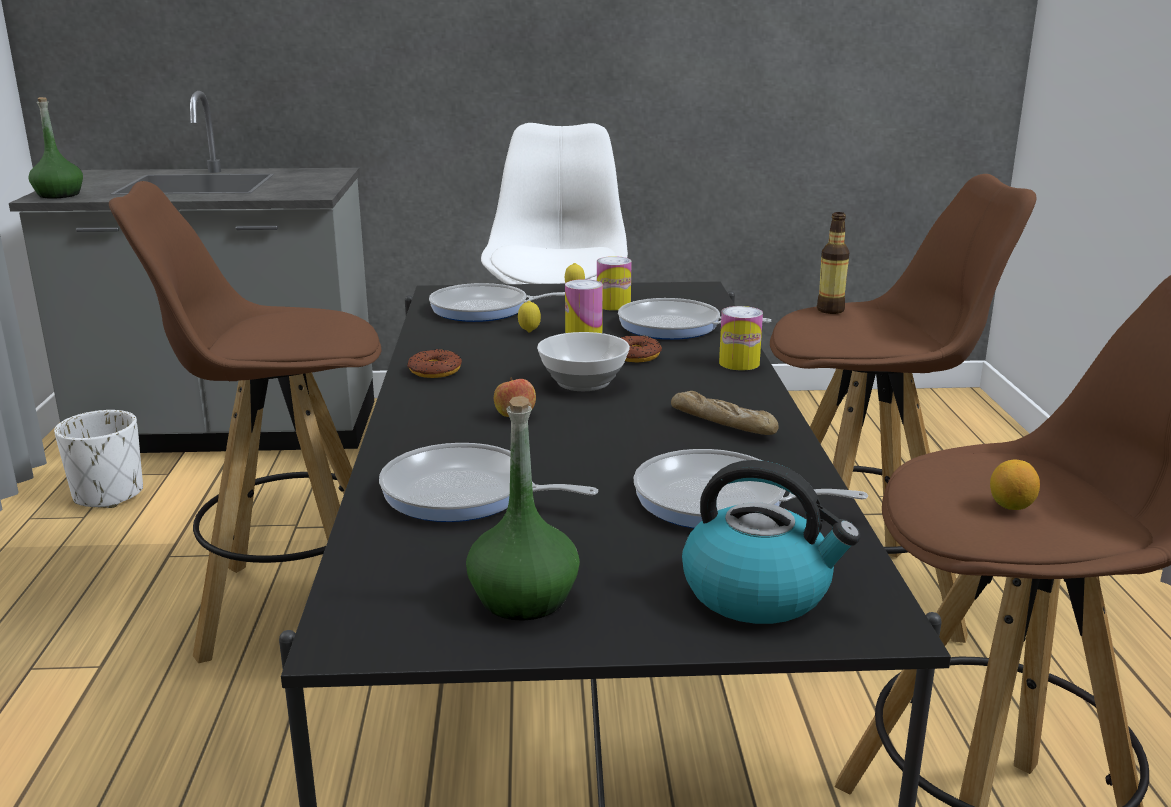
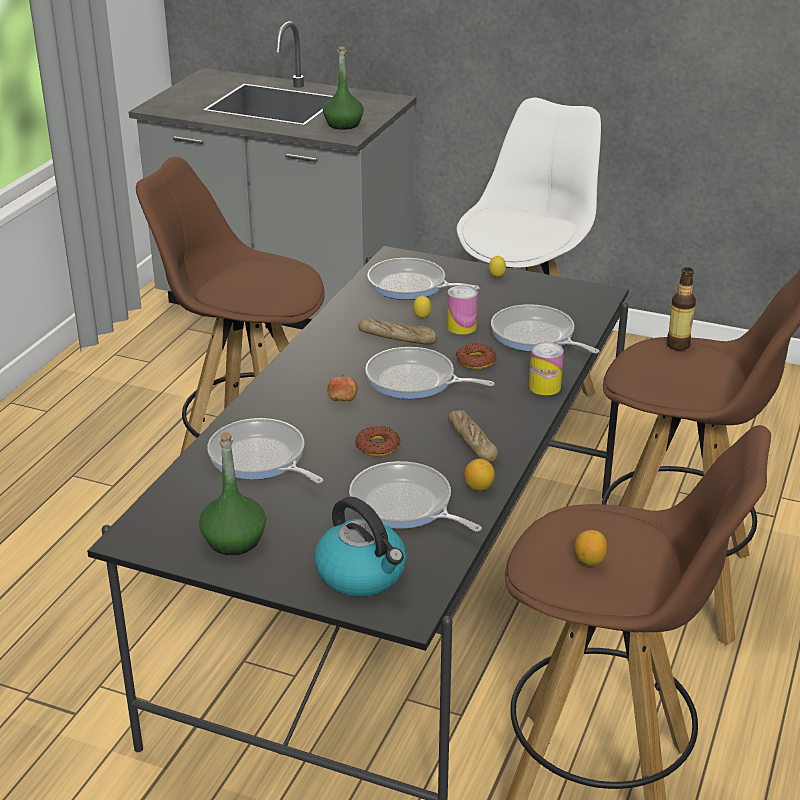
camera: 25 degrees right, 10 degrees up
green bottle [29,97,83,199] -> green bottle moved to [323,46,364,130]
white planter [54,410,143,508] -> none
donut [407,349,462,378] -> donut moved to [355,426,401,457]
bowl [537,332,630,391] -> frying pan [365,347,495,399]
can [597,256,632,311] -> none
none -> bread [358,318,437,344]
none -> lemon [464,459,495,491]

